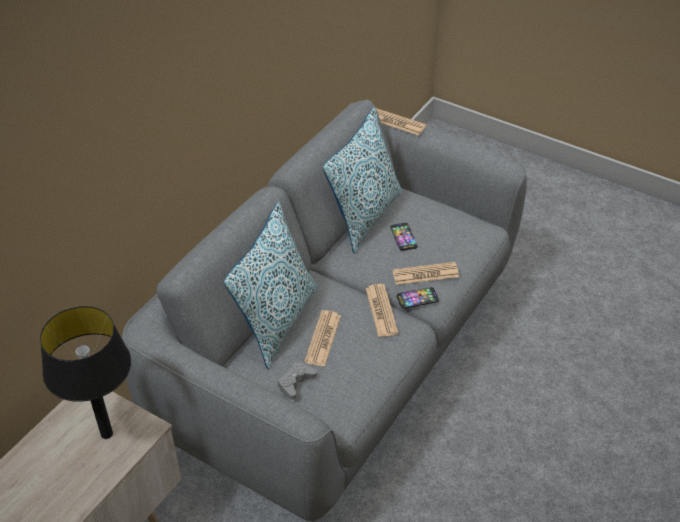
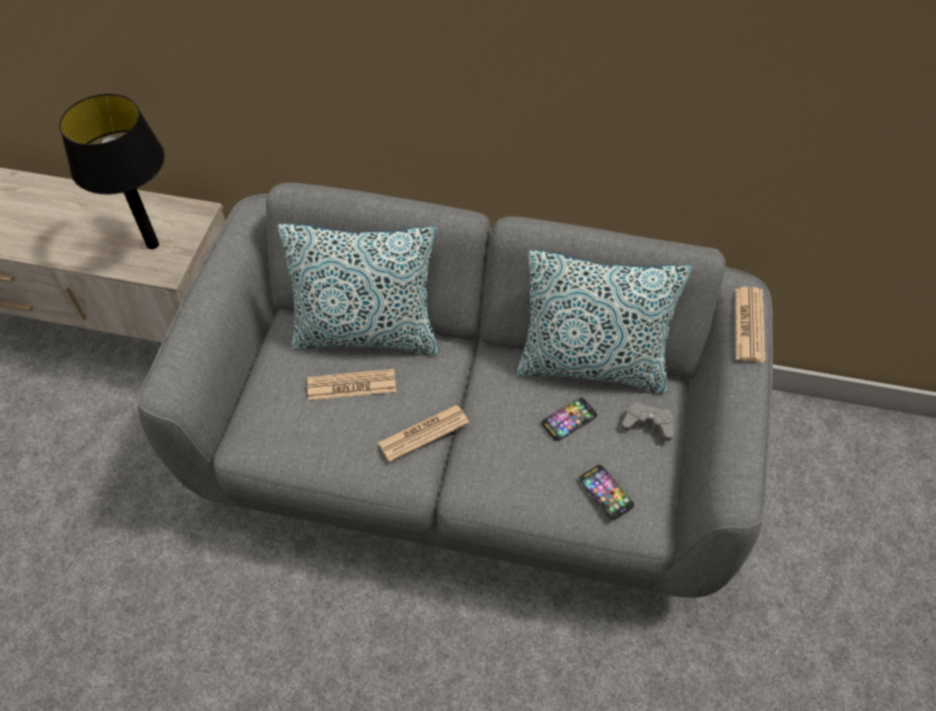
camera: 70 degrees right, 10 degrees up
grey game controller [278,362,317,399] -> grey game controller moved to [622,402,673,441]
newspaper [392,262,459,285] -> none
phone [397,287,439,308] -> phone moved to [579,465,634,520]

